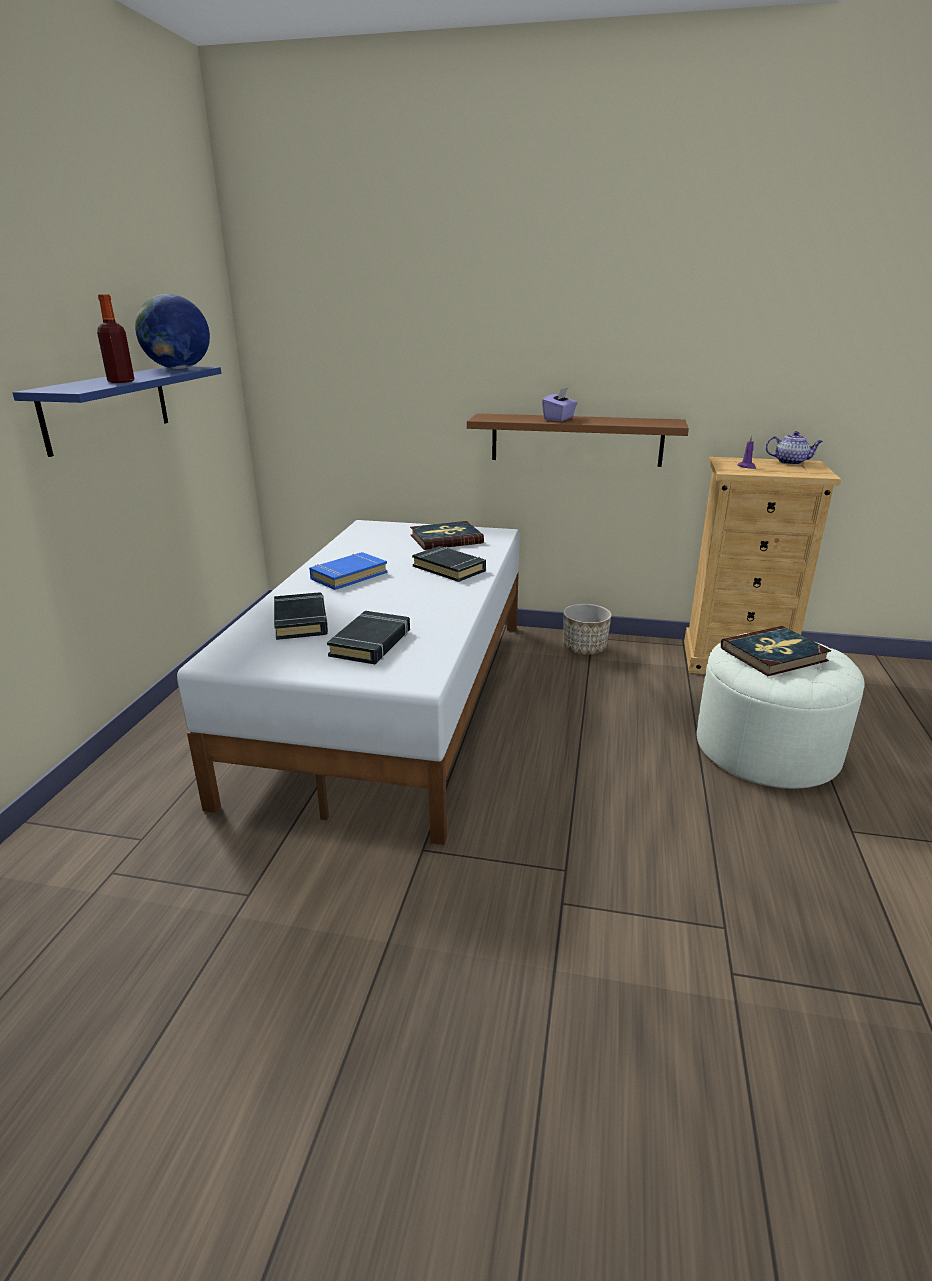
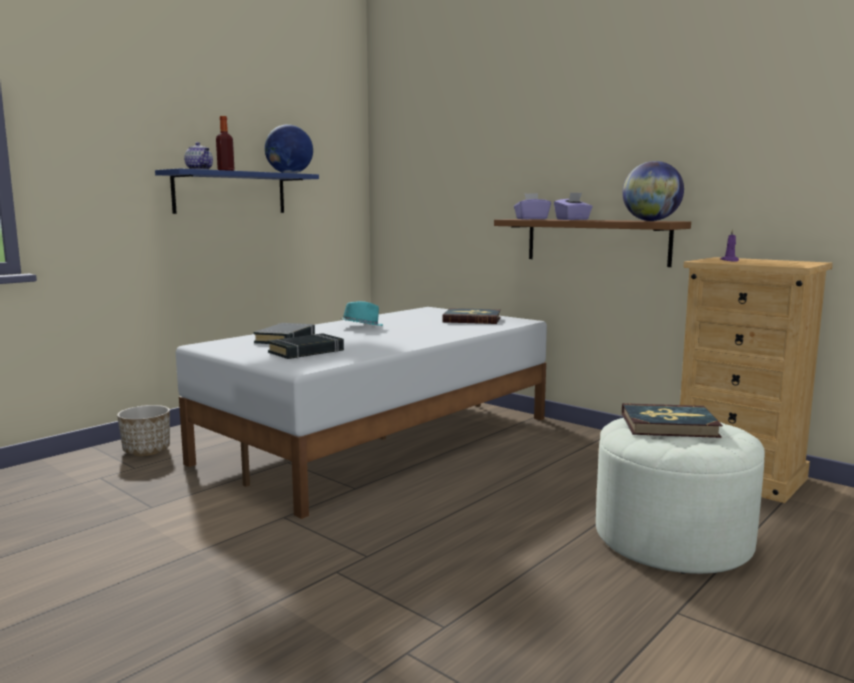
camera: 30 degrees right, 15 degrees down
blue book [309,552,388,590] -> turquoise hat [339,301,383,326]
black book [412,546,486,582] -> none
planter [563,604,612,655] -> planter moved to [117,405,170,456]
teapot [765,431,823,465] -> teapot moved to [184,142,213,170]
none -> purple tissue box [514,193,551,219]
none -> globe [622,161,684,221]

